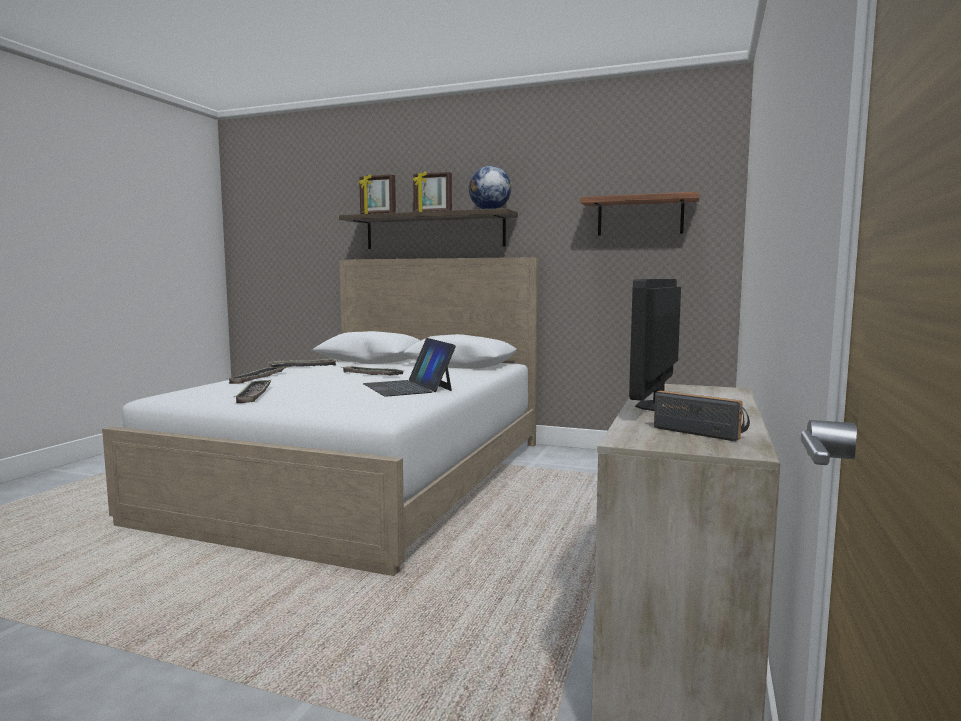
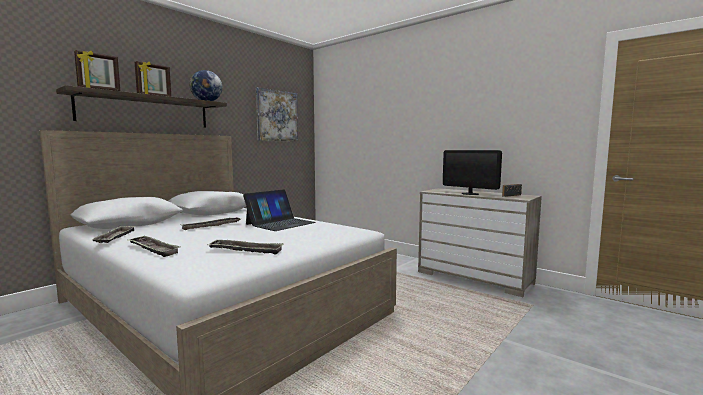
camera: 70 degrees left, 0 degrees up
laptop [363,338,456,397] -> laptop turned 45 degrees counterclockwise [243,190,316,231]
shelf [580,192,699,236] -> picture [256,87,298,141]

